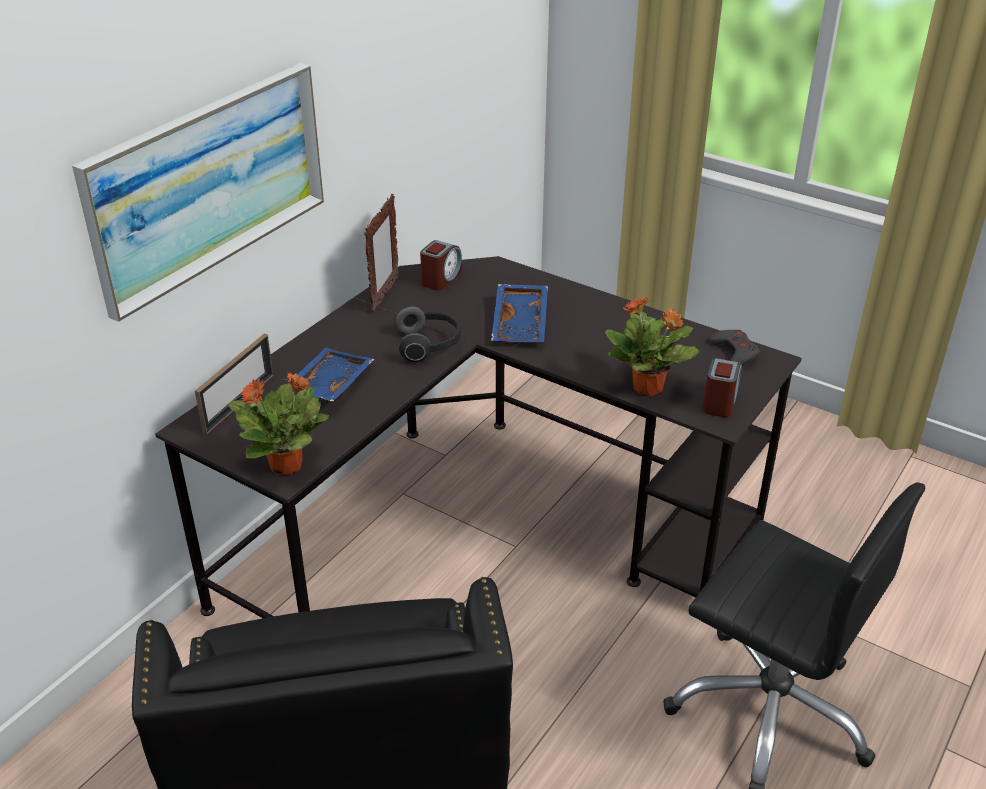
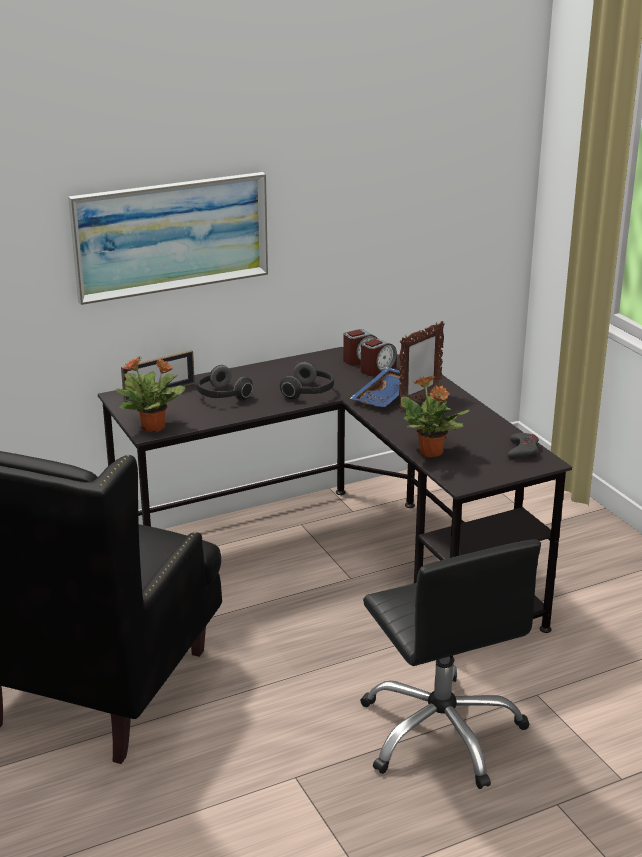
camera: 30 degrees right, 10 degrees down
blue tray [287,347,374,401] -> headphones [197,365,253,401]
picture frame [364,194,399,312] -> picture frame moved to [399,321,445,409]
alarm clock [703,358,742,417] -> alarm clock moved to [361,338,397,376]

